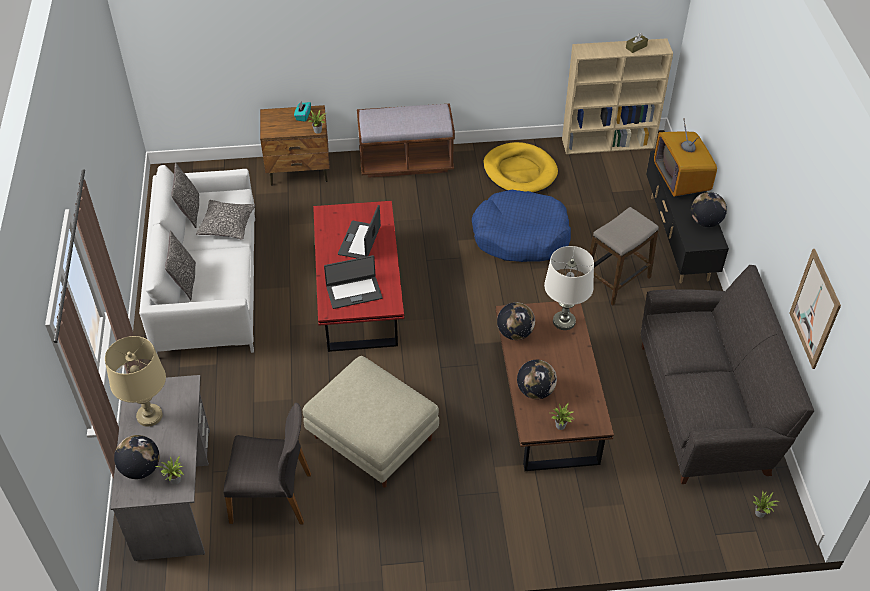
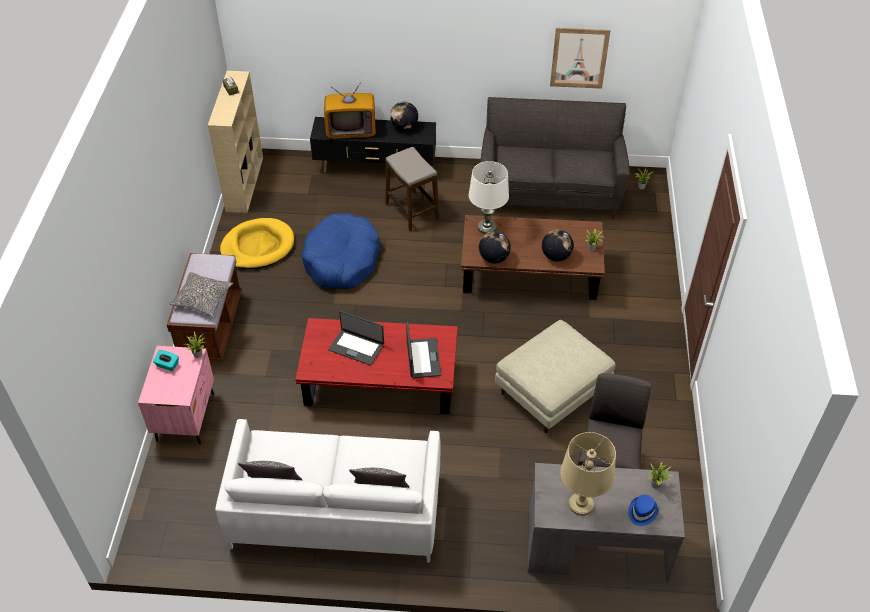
camera: 80 degrees left, 0 degrees up
globe [114,435,159,479] -> blue hat [628,495,658,526]
pillow [196,200,255,240] -> pillow moved to [169,272,233,316]
brown nightstand [260,105,330,186] -> pink nightstand [138,346,214,444]

